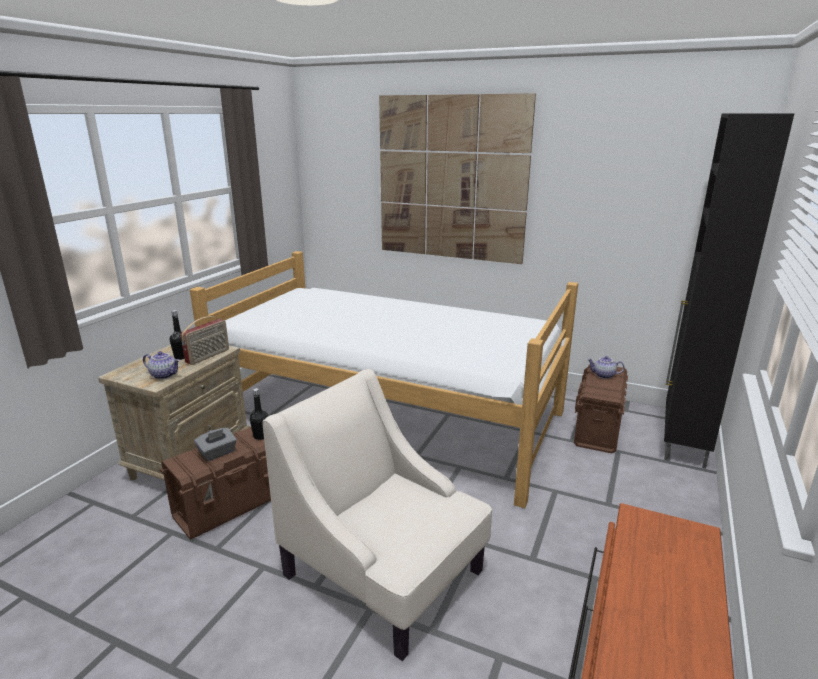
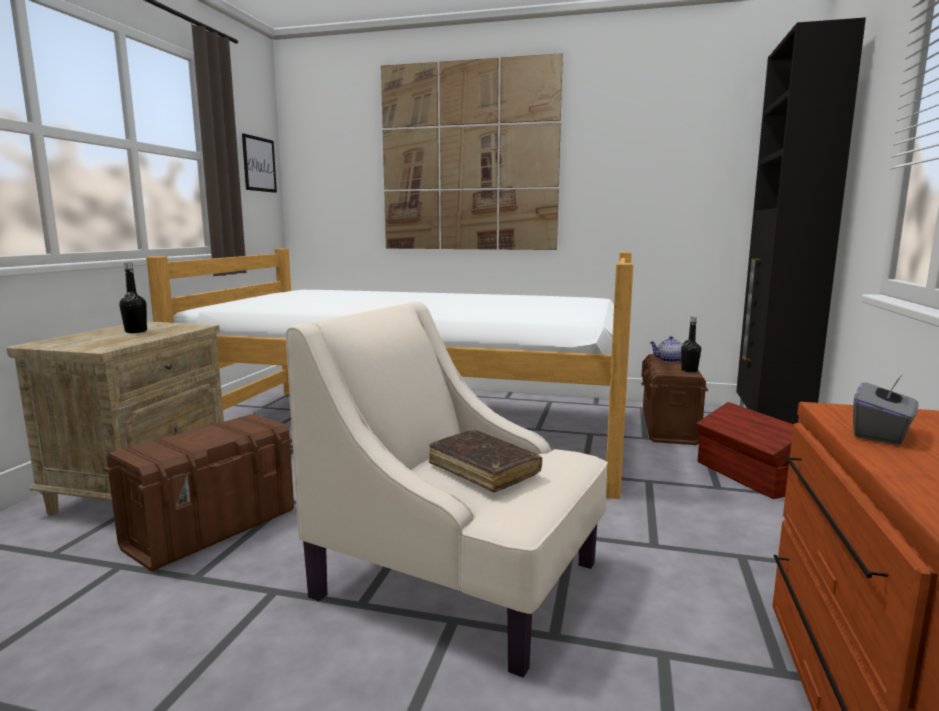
camera: 10 degrees left, 10 degrees down
teapot [143,351,180,379] -> none
radio [181,317,229,365] -> none
grey tissue box [194,428,237,461] -> grey tissue box moved to [853,374,919,445]
black bottle [250,388,268,440] -> black bottle moved to [681,317,701,372]
none -> picture [242,133,277,193]
none -> brown book [429,430,542,492]
none -> brown storage box [696,402,794,499]

